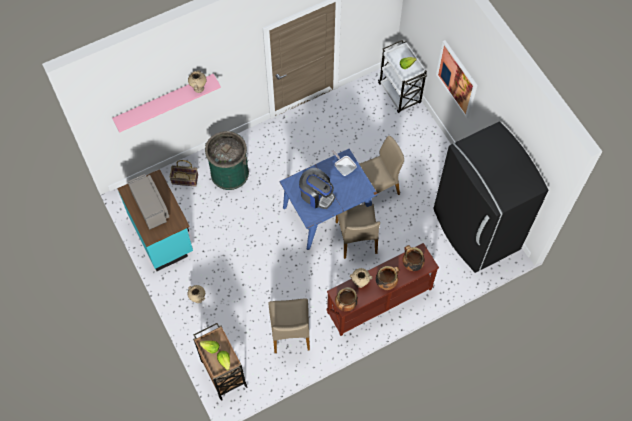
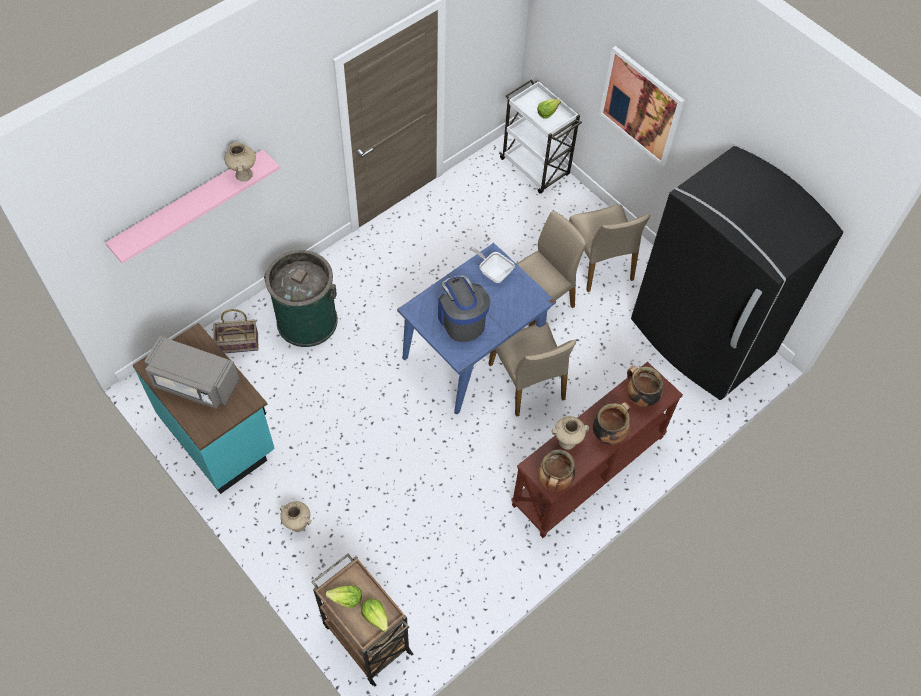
camera: 15 degrees left, 5 degrees down
grey microwave [128,174,169,230] -> grey microwave turned 150 degrees clockwise [144,336,239,409]
beige chair [268,298,310,353] -> beige chair moved to [569,204,650,292]
coffee machine [299,168,335,209] -> coffee machine turned 135 degrees counterclockwise [438,276,490,342]

